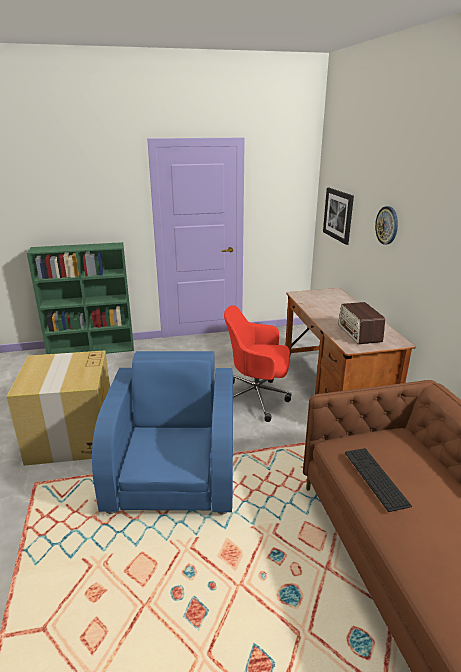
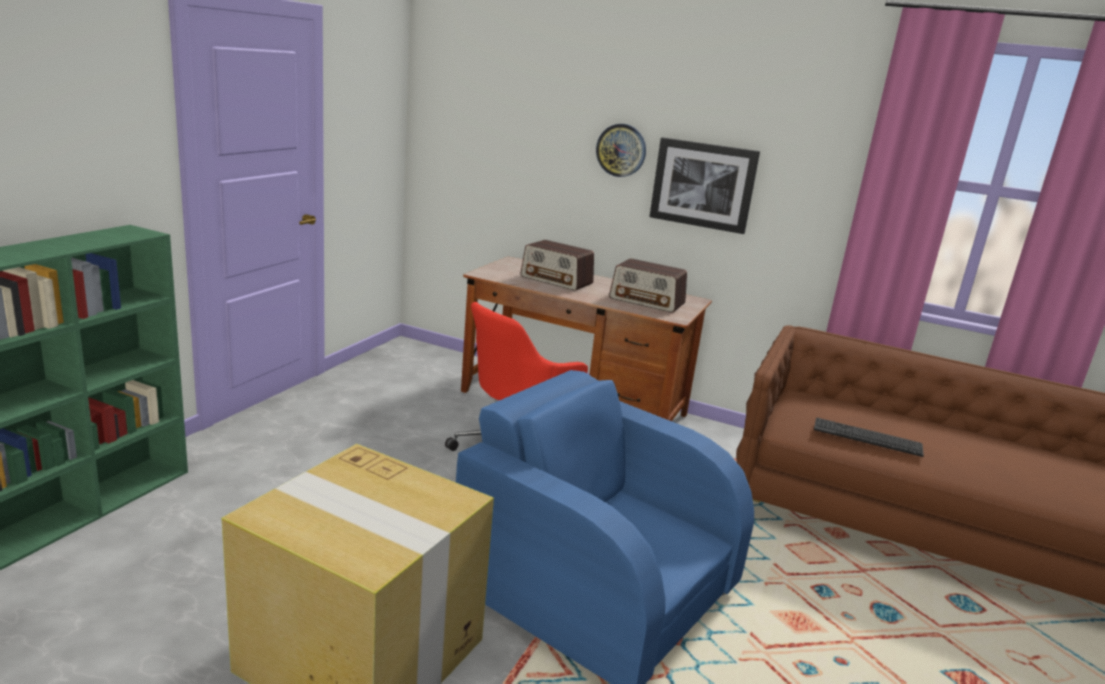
camera: 55 degrees left, 5 degrees down
picture [323,188,354,245] -> picture moved to [649,137,760,234]
none -> radio [520,240,594,291]

